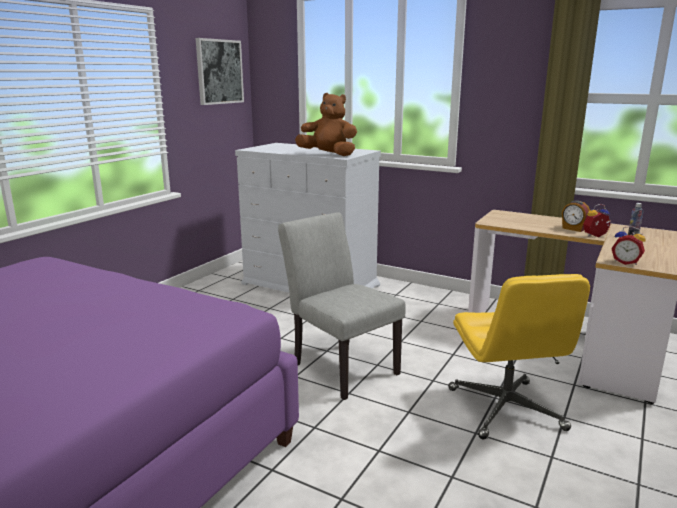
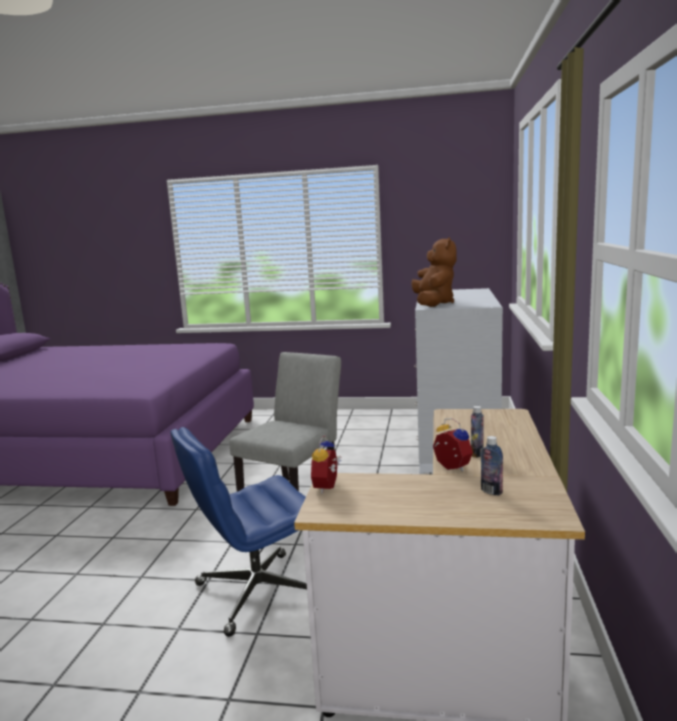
camera: 70 degrees right, 5 degrees down
picture [196,38,244,105] -> none
yellow office chair [448,274,590,439] -> blue office chair [171,427,307,637]
alarm clock [562,200,590,232] -> bottle [471,406,484,458]

